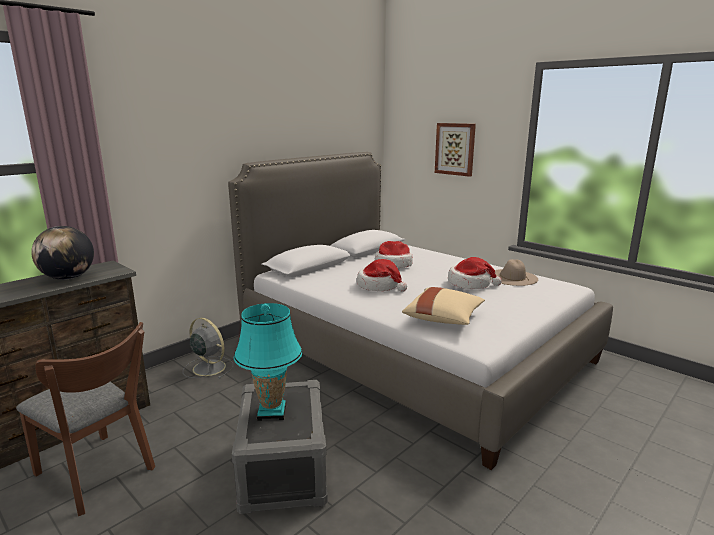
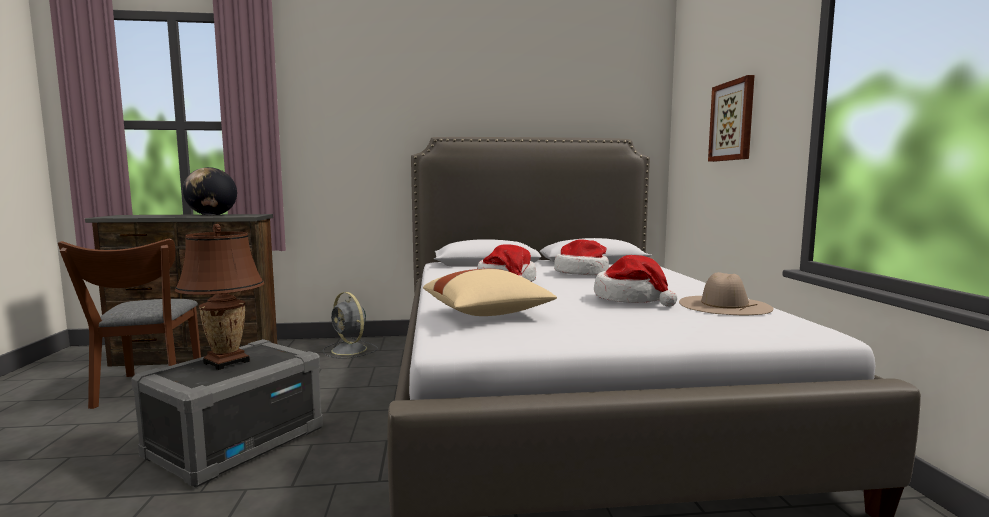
camera: 40 degrees right, 10 degrees down
grey fan [183,318,233,379] -> grey fan turned 150 degrees clockwise [323,292,378,359]
turquoise table lamp [234,303,302,421] -> brown table lamp [175,224,264,370]

